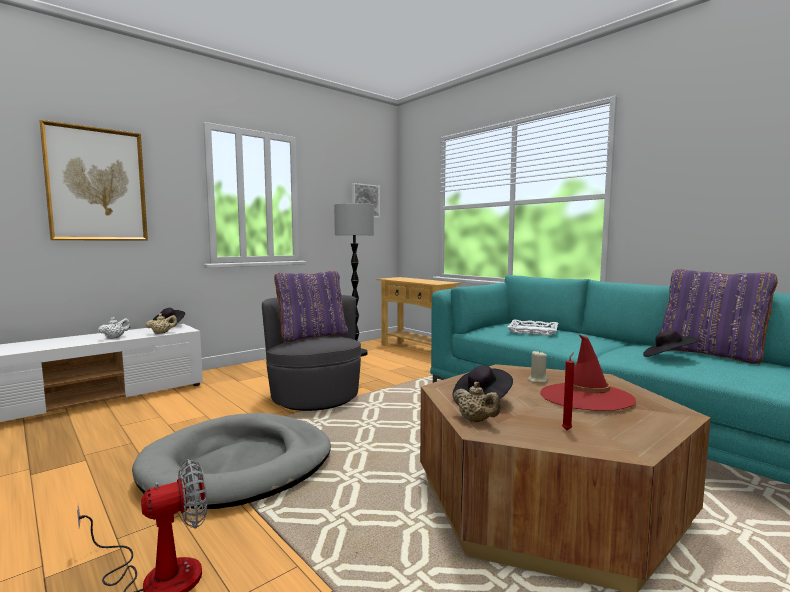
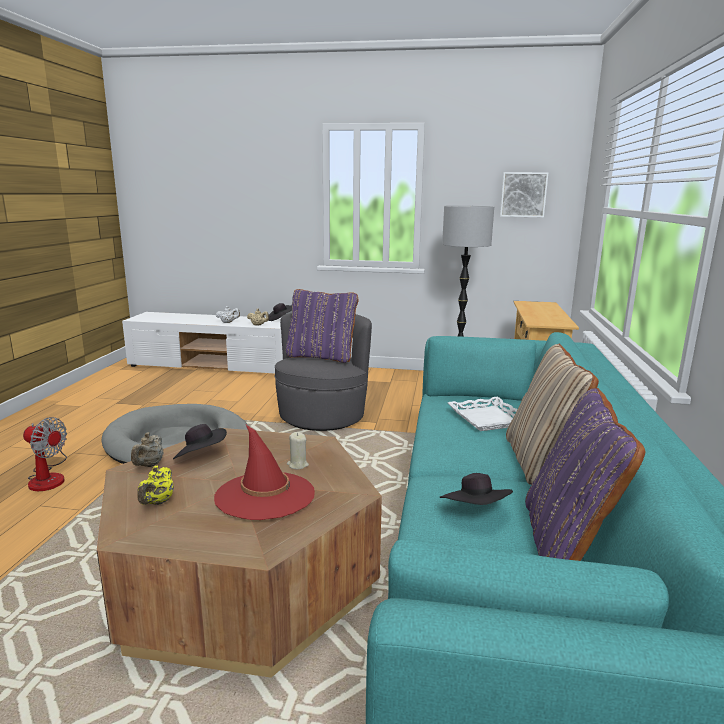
camera: 50 degrees right, 10 degrees up
picture [40,120,148,240] -> none
red candle [562,352,575,430] -> yellow teapot [137,465,174,505]
none -> beige pillow [506,344,599,485]

